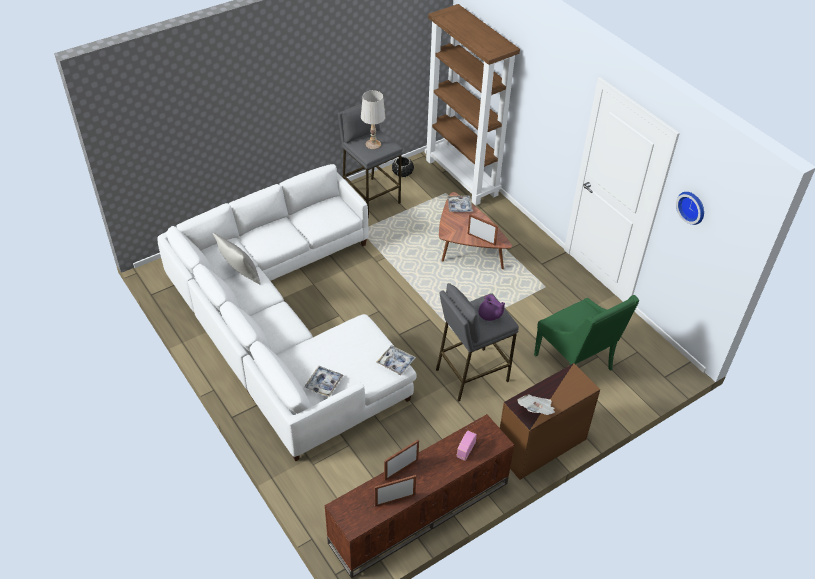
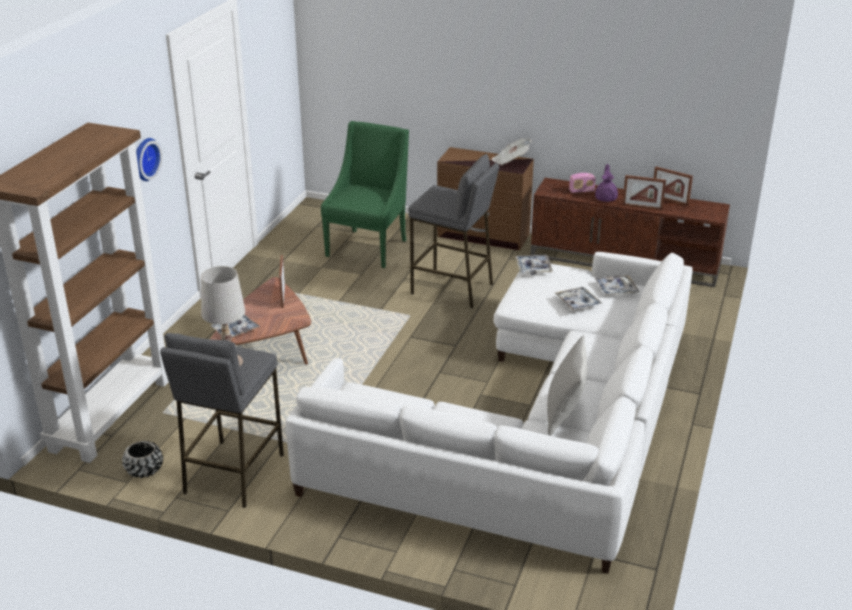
camera: 125 degrees left, 15 degrees down
purple teapot [479,295,505,321] -> purple teapot moved to [595,164,618,202]
wall clock [676,192,704,225] -> wall clock moved to [136,138,162,181]
none -> tray [555,287,603,311]

